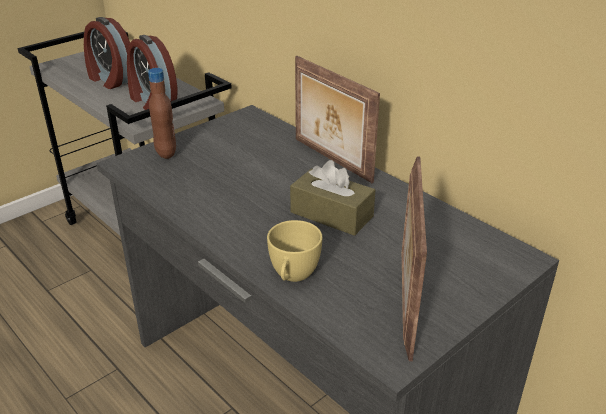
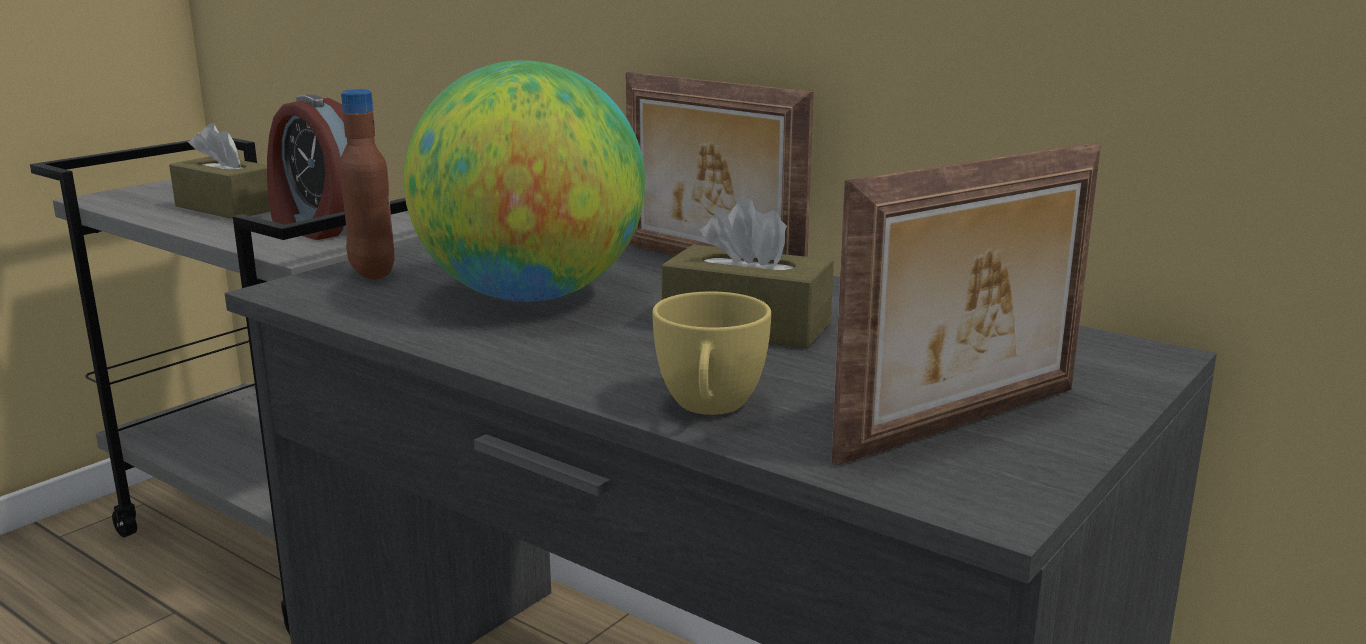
camera: 10 degrees left, 15 degrees down
alarm clock [84,17,130,89] -> brown tissue box [169,123,270,219]
picture frame [402,157,427,361] -> picture frame turned 120 degrees counterclockwise [831,142,1101,466]
none -> globe [404,60,645,301]

